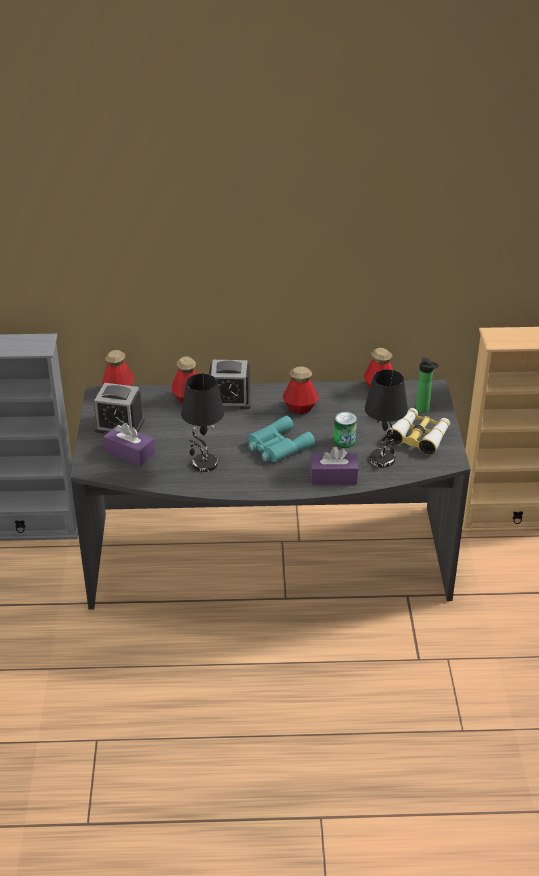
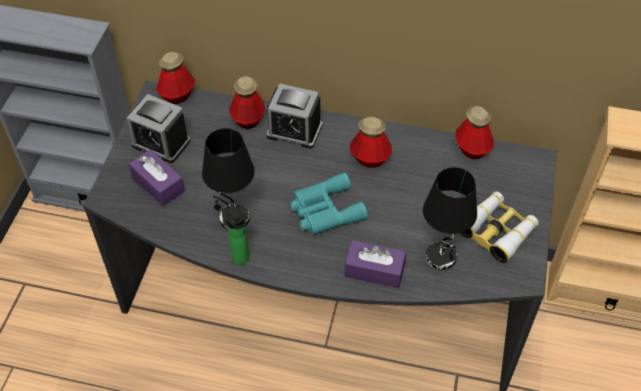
camera: 15 degrees right, 15 degrees up
can [334,412,357,448] -> none
bottle [416,357,439,413] -> bottle moved to [226,206,249,265]

